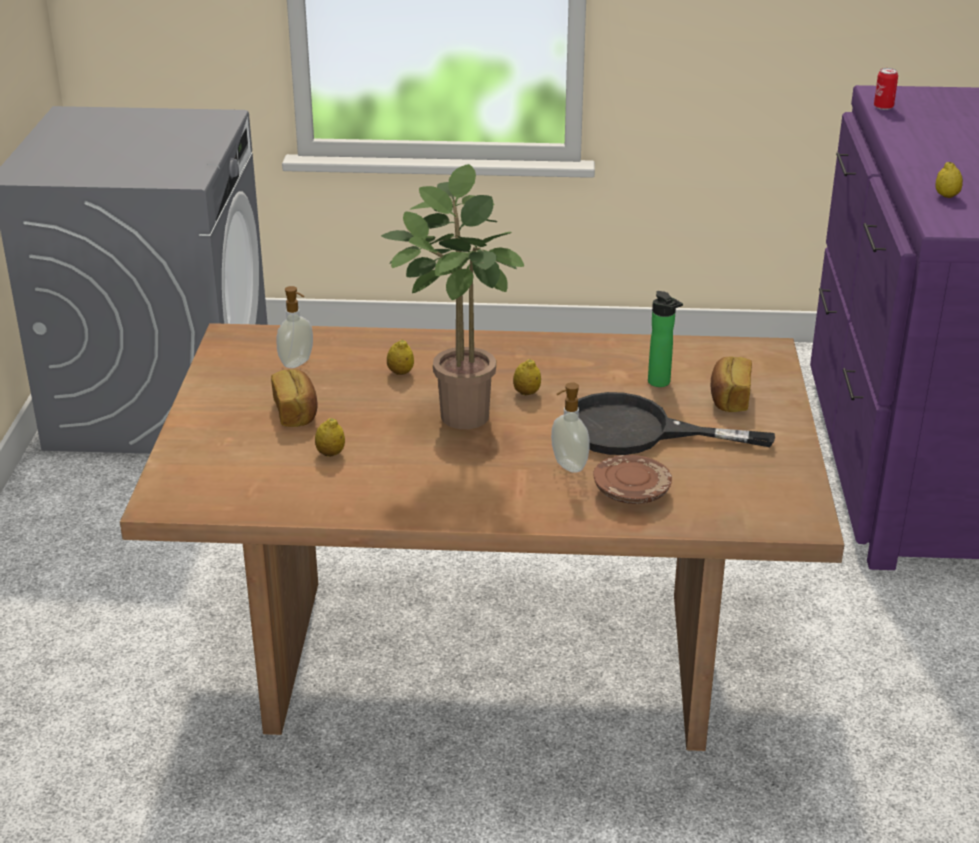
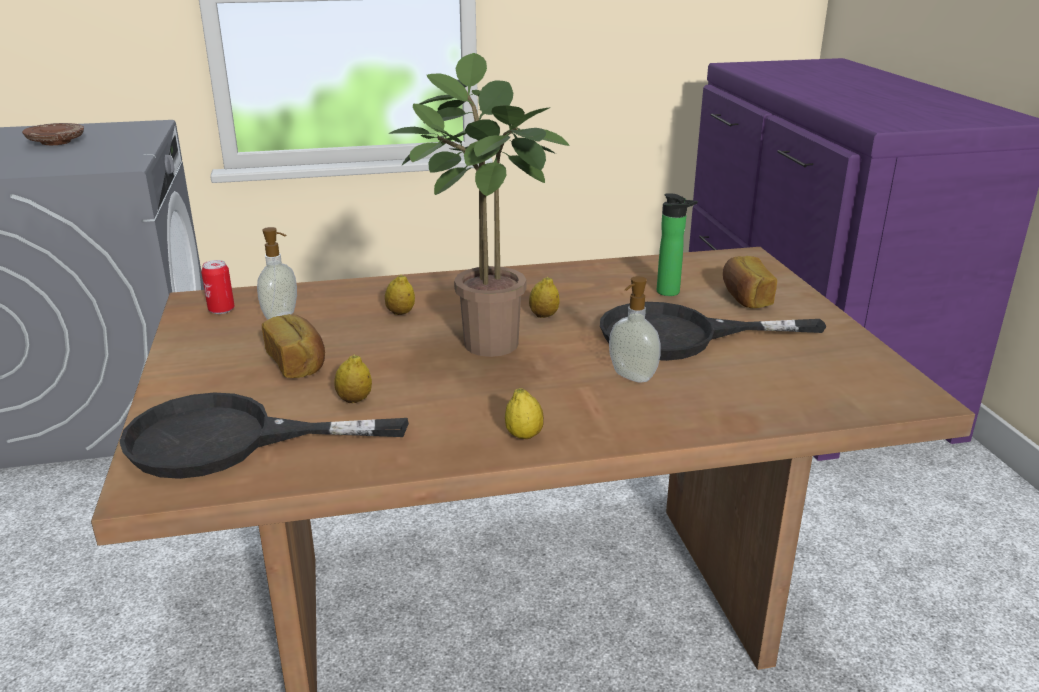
camera: 15 degrees left, 5 degrees down
brown plate [593,455,672,504] -> brown plate moved to [22,123,84,145]
can [874,68,898,110] -> can moved to [201,260,235,314]
lemon [936,162,963,198] -> lemon moved to [505,388,544,439]
none -> black frying pan [119,392,409,479]

